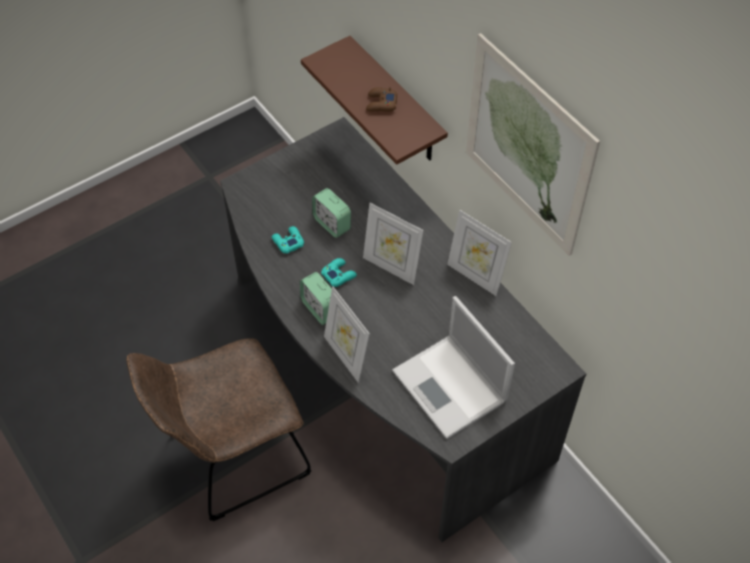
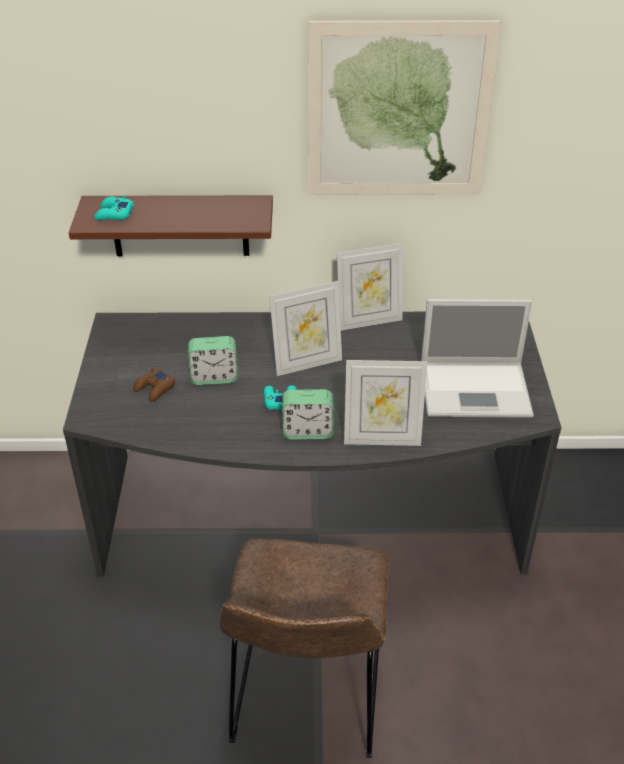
camera: 55 degrees left, 15 degrees down
turquoise game controller [272,226,304,254] -> turquoise game controller moved to [94,195,134,220]
brown game controller [366,87,398,112] -> brown game controller moved to [133,368,175,402]

